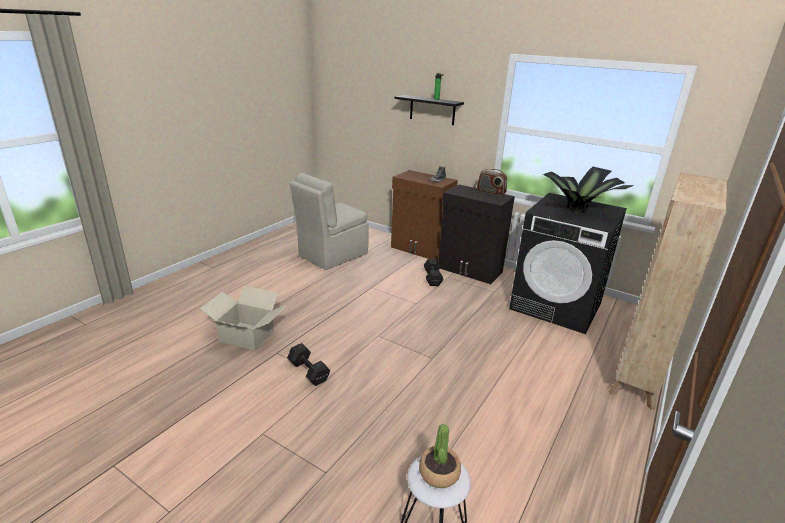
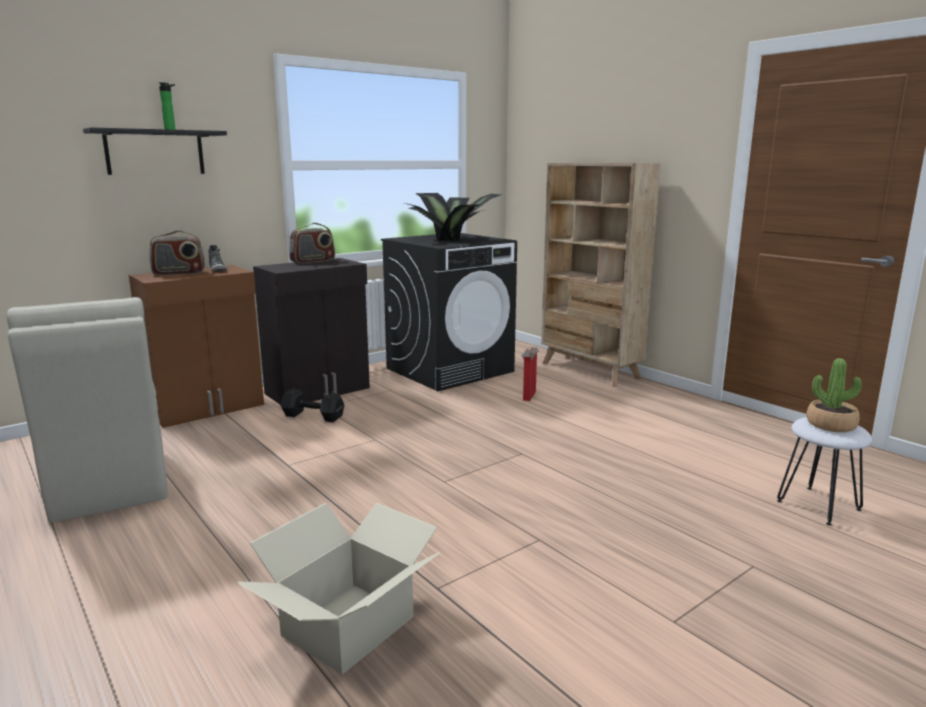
camera: 70 degrees left, 10 degrees down
black dumbbell [287,343,330,386] -> none
none -> radio [149,230,205,276]
none -> cardboard box [522,347,539,401]

